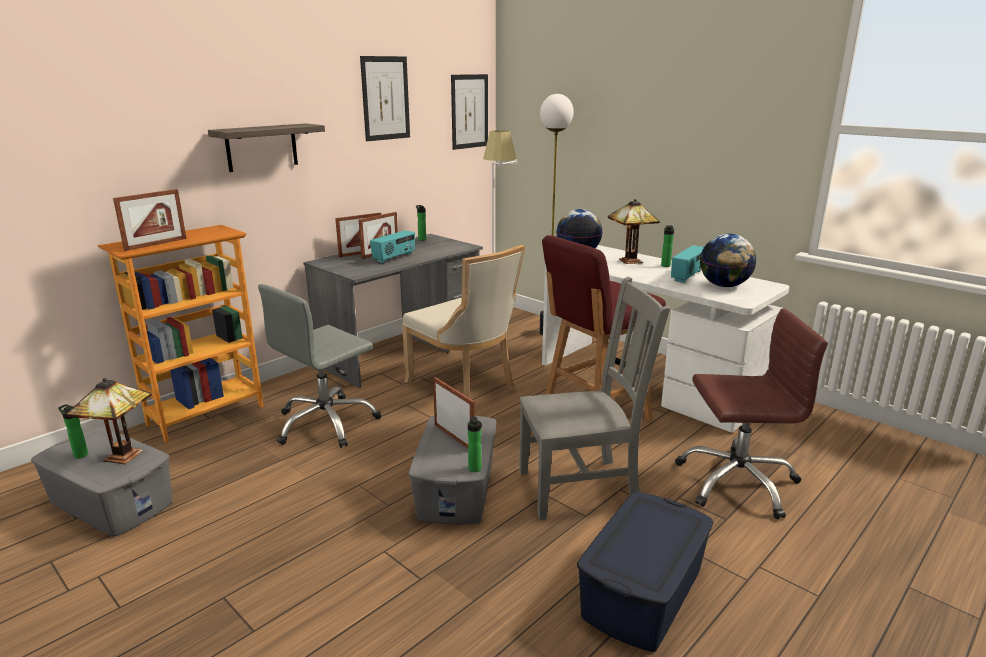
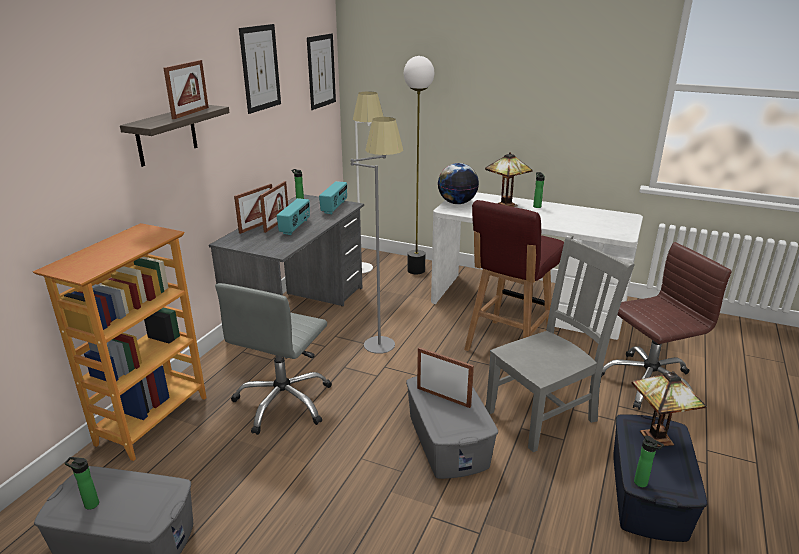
camera: 20 degrees left, 5 degrees up
table lamp [66,378,152,464] -> table lamp moved to [632,371,707,447]
picture frame [113,189,186,251] -> picture frame moved to [164,60,209,119]
beige chair [402,245,525,398] -> grey floor lamp [351,117,403,354]
bottle [468,416,482,472] -> bottle moved to [634,436,664,487]
radio [671,245,704,283] -> radio moved to [319,181,347,214]
globe [700,234,756,287] -> none

